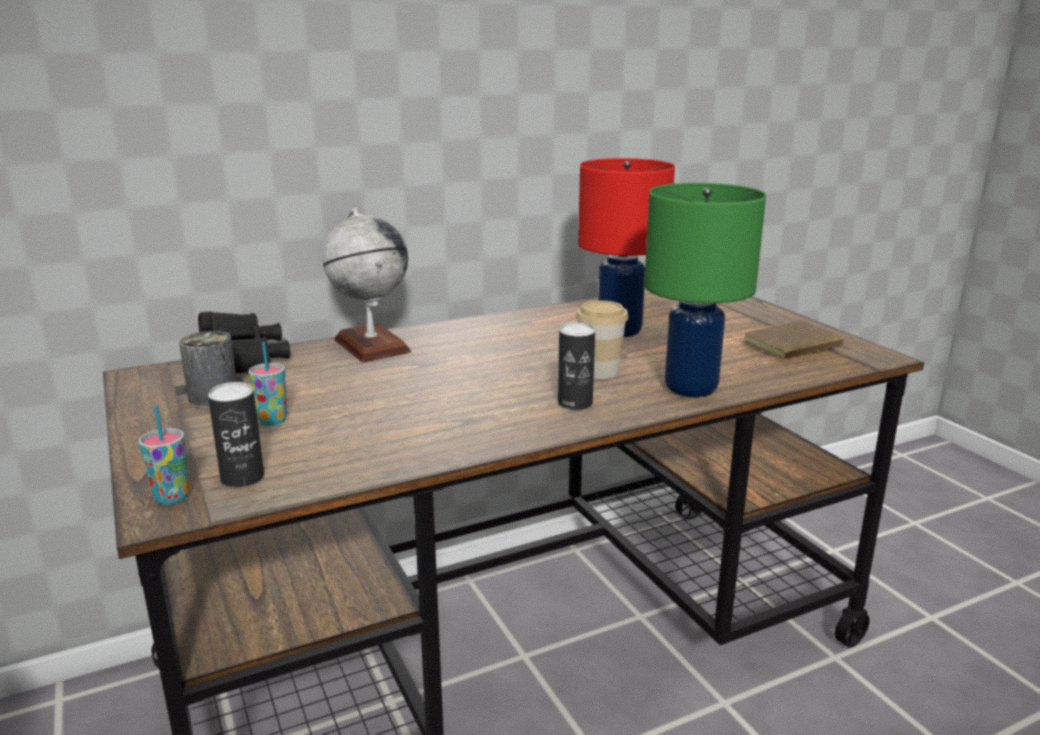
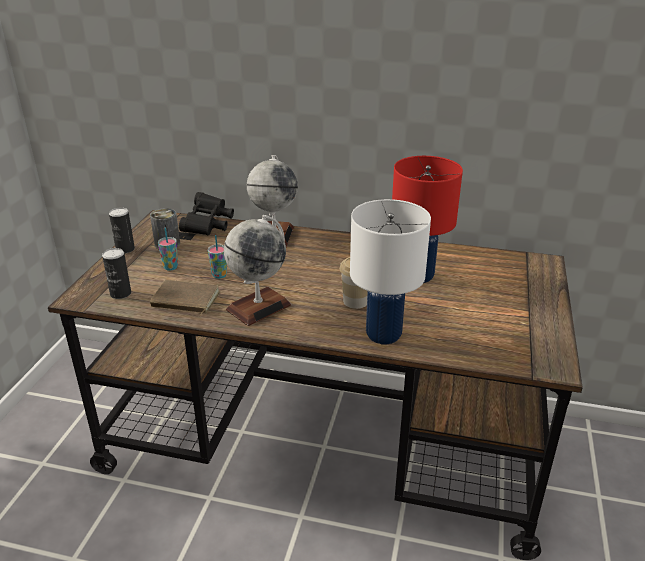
camera: 40 degrees right, 10 degrees up
cup [139,405,189,505] -> cup moved to [207,235,227,279]
can [558,323,595,410] -> can moved to [109,207,135,254]
green table lamp [644,183,766,397] -> white table lamp [350,199,431,345]
brown book [743,320,859,360] -> brown book moved to [150,280,220,317]
none -> globe [224,215,291,326]

